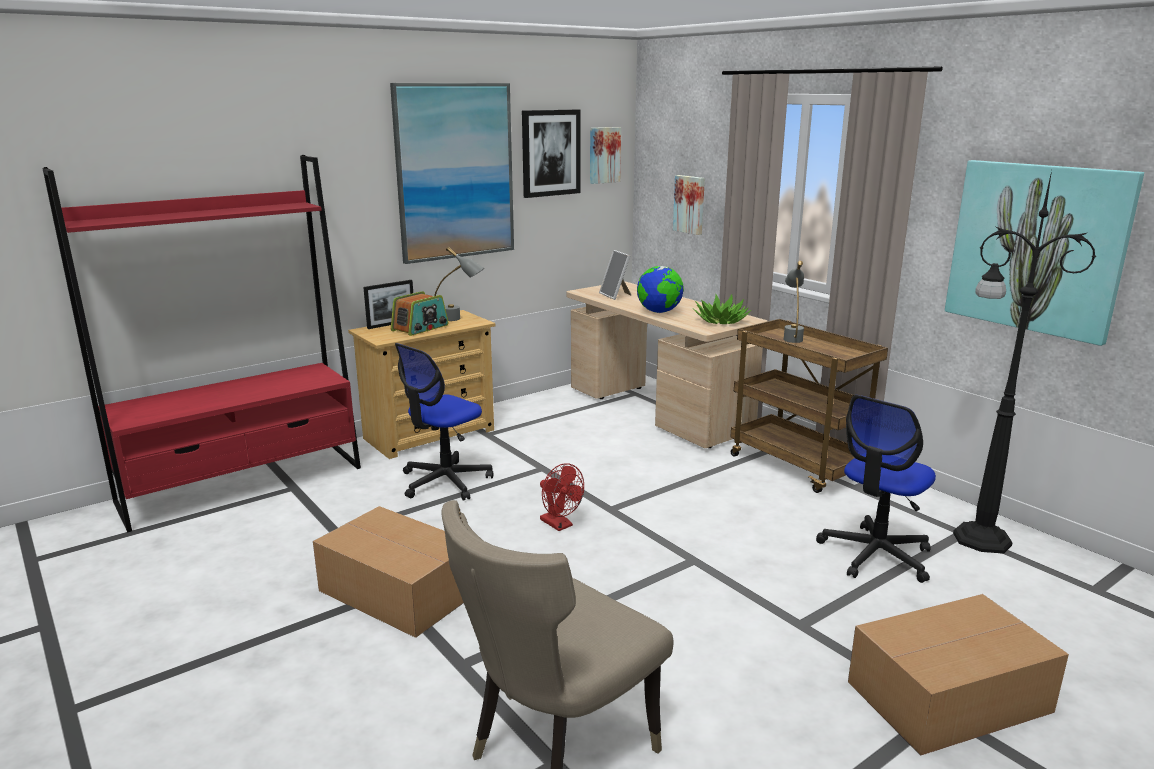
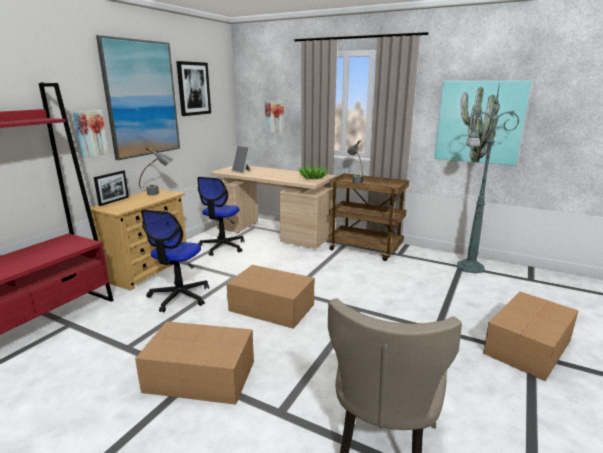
camera: 25 degrees left, 0 degrees up
radio [391,291,449,336] -> none
red fan [540,463,584,531] -> cardboard box [227,265,314,329]
picture [590,127,621,184] -> picture moved to [73,110,109,158]
globe [637,266,684,313] -> none
office chair [816,395,936,583] -> office chair moved to [197,177,244,256]
black floor lamp [953,171,1096,554] -> green floor lamp [457,82,519,274]

